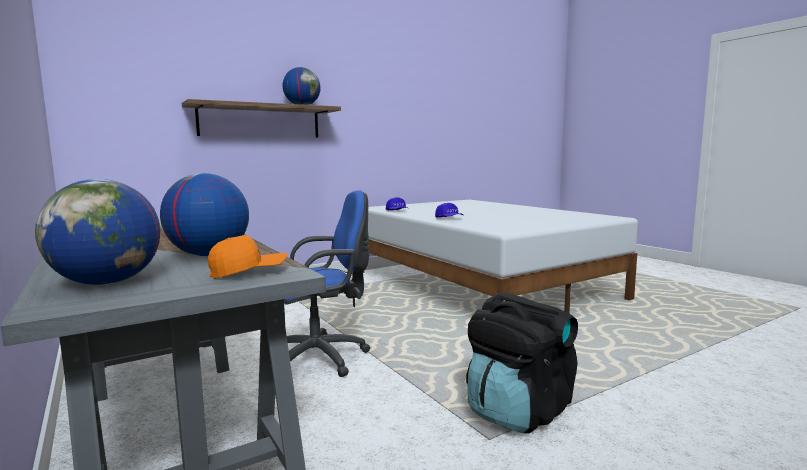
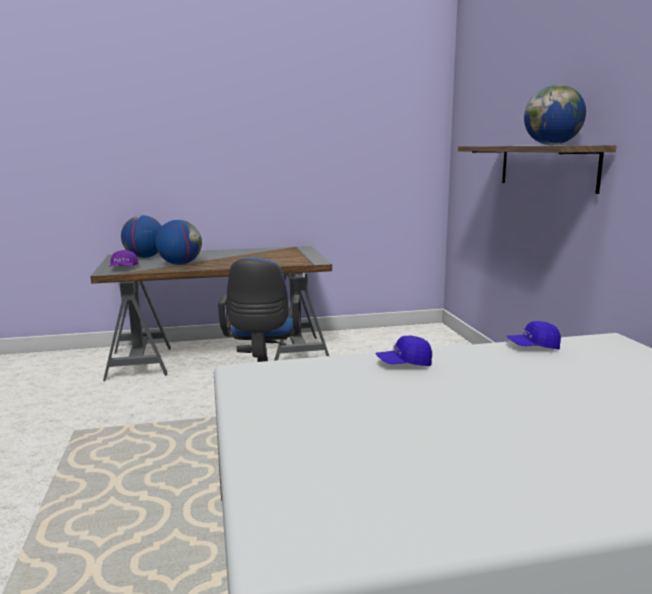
camera: 110 degrees right, 5 degrees up
orange cap [208,235,287,279] -> purple cap [109,250,138,267]
black backpack [466,293,578,434] -> none

